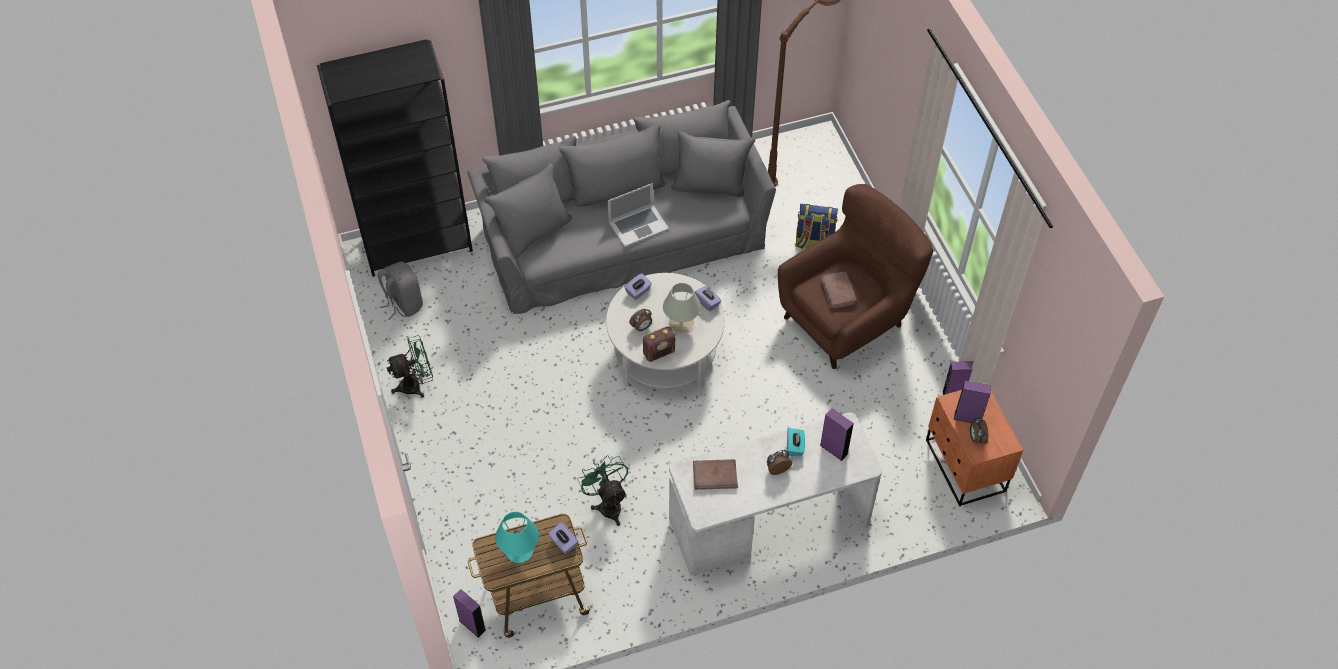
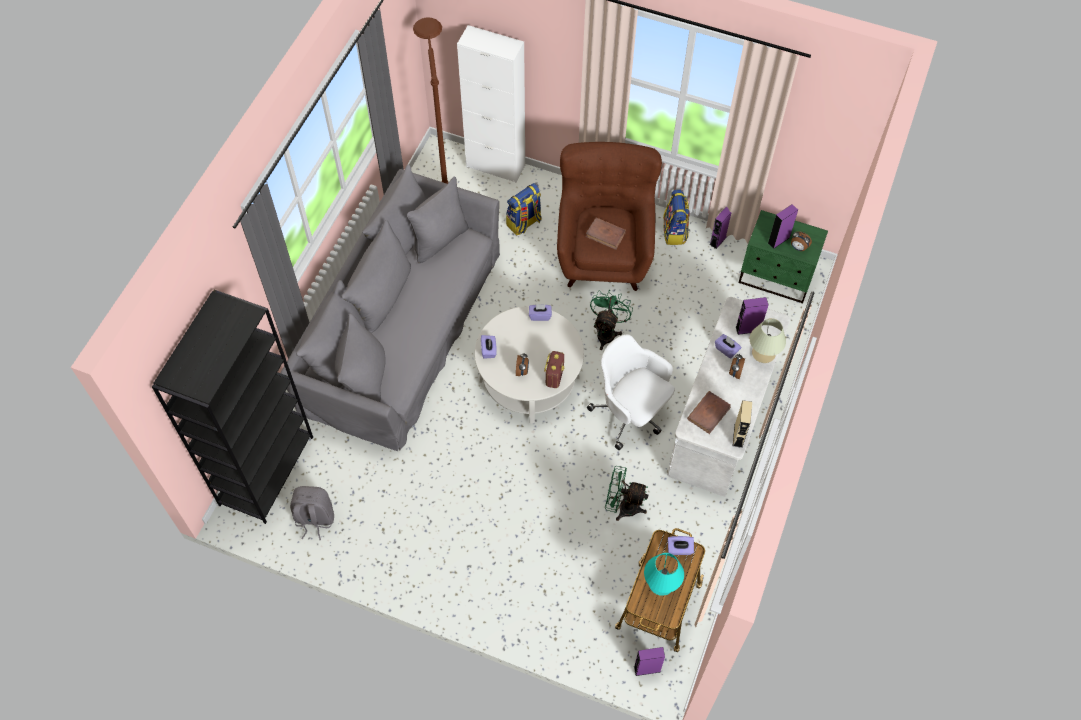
camera: 50 degrees left, 5 degrees up
green fan [387,335,433,397] -> green fan moved to [590,290,633,350]
laptop [608,183,669,247] -> none
beige table lamp [663,283,701,332] -> beige table lamp moved to [750,318,786,363]
turquoise tissue box [787,428,805,456] -> purple tissue box [715,334,741,359]
orange nightstand [926,383,1023,506] -> green nightstand [738,210,828,304]
none -> white cabinet [457,25,525,183]
none -> white office chair [587,334,675,450]
none -> backpack [663,189,689,245]
none -> beige speaker [733,400,752,448]

